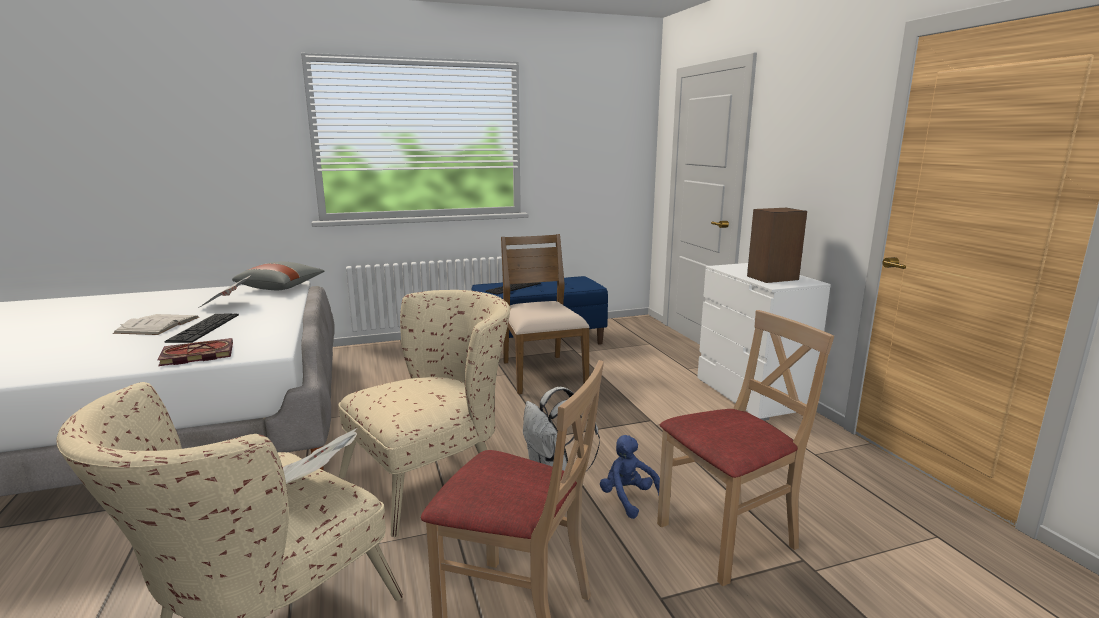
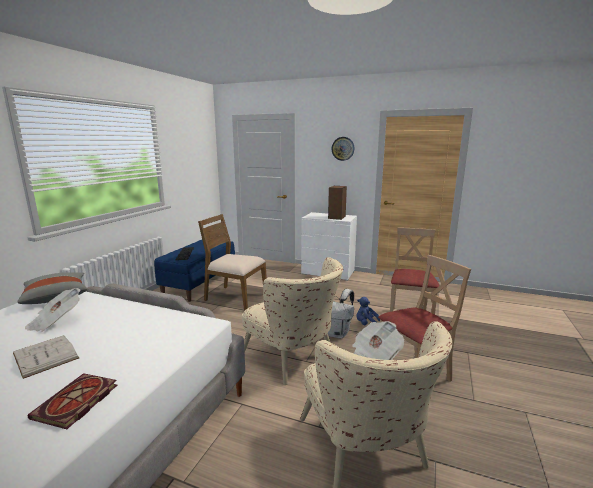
camera: 50 degrees left, 0 degrees up
book [157,338,233,366] -> book moved to [27,373,117,429]
keyboard [164,313,239,343] -> none
beige armchair [338,290,511,537] -> beige armchair turned 135 degrees clockwise [242,257,343,385]
none -> wall clock [332,137,355,161]

